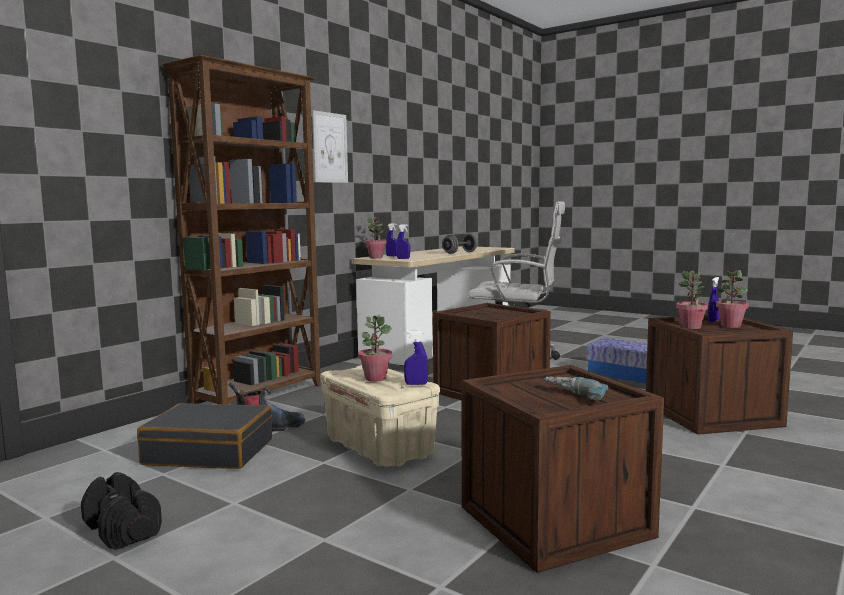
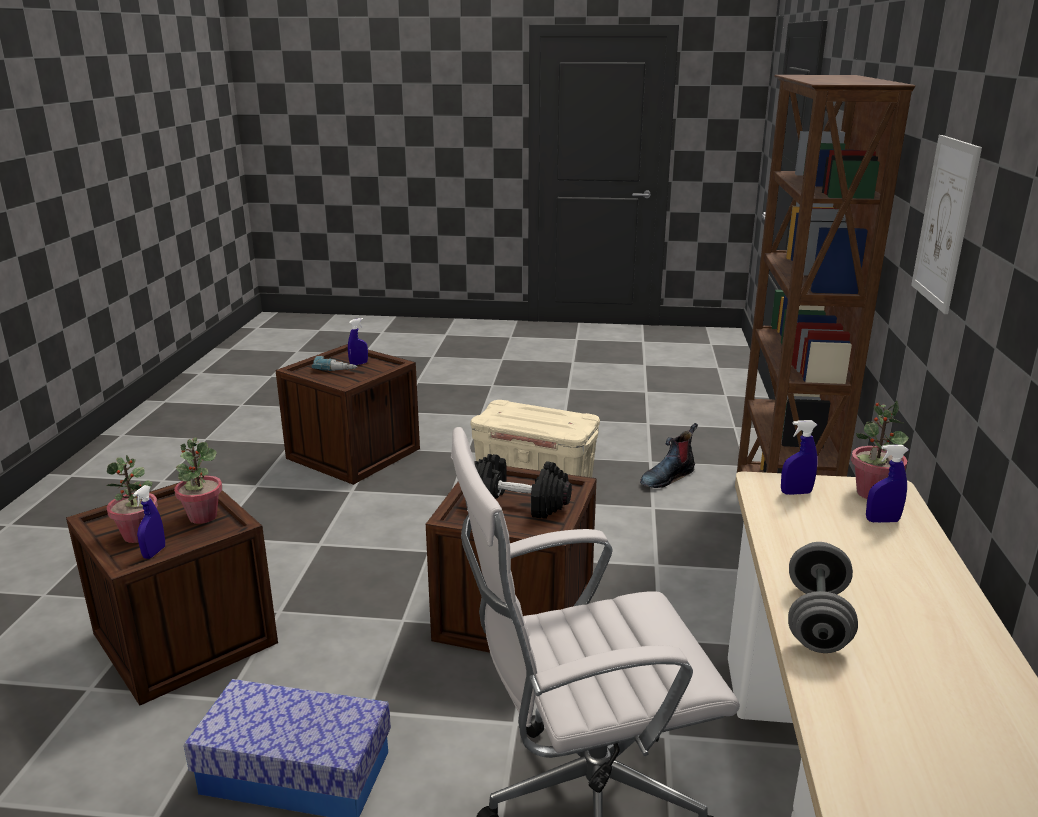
camera: 150 degrees right, 15 degrees up
black dumbbell [81,472,162,550] -> black dumbbell moved to [475,454,572,519]
black suitcase [137,403,272,469] -> none
potted plant [358,315,392,382] -> none
blue spray bottle [404,331,428,385] -> blue spray bottle moved to [348,318,368,365]

